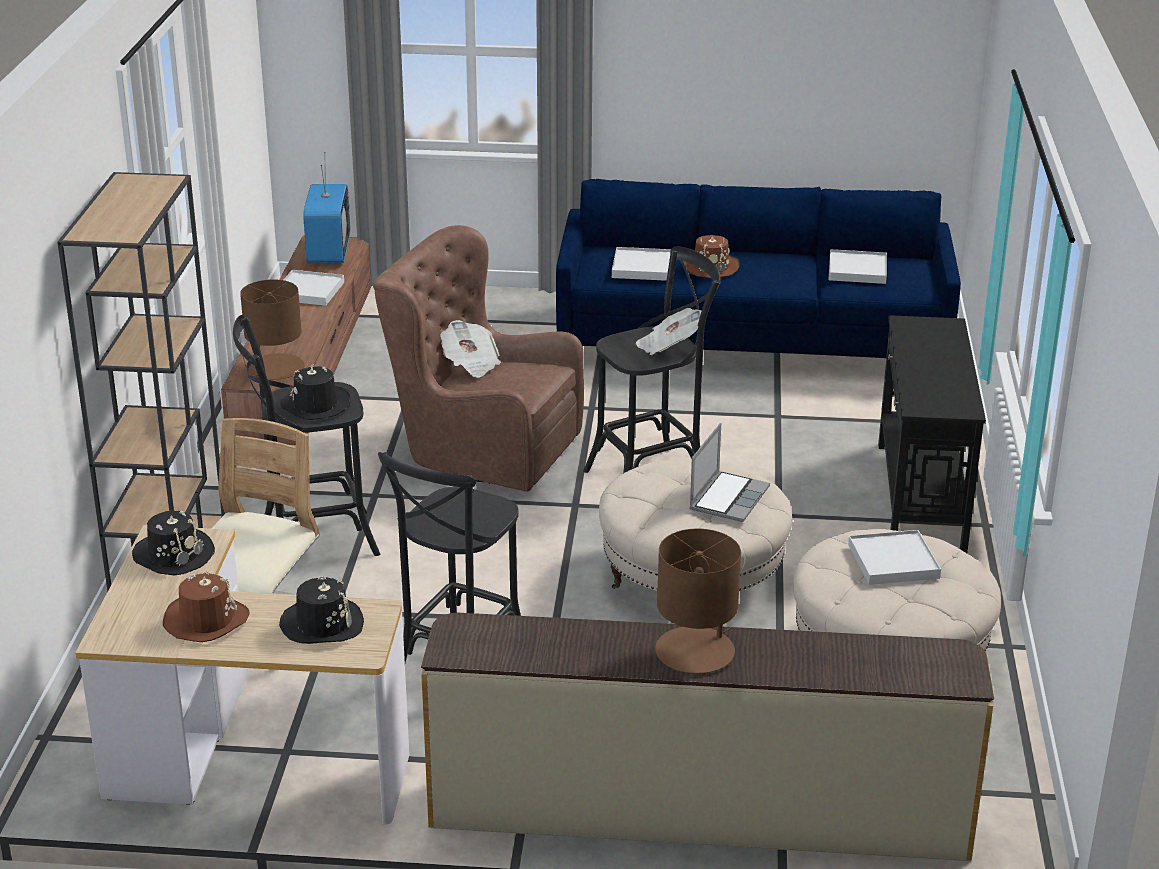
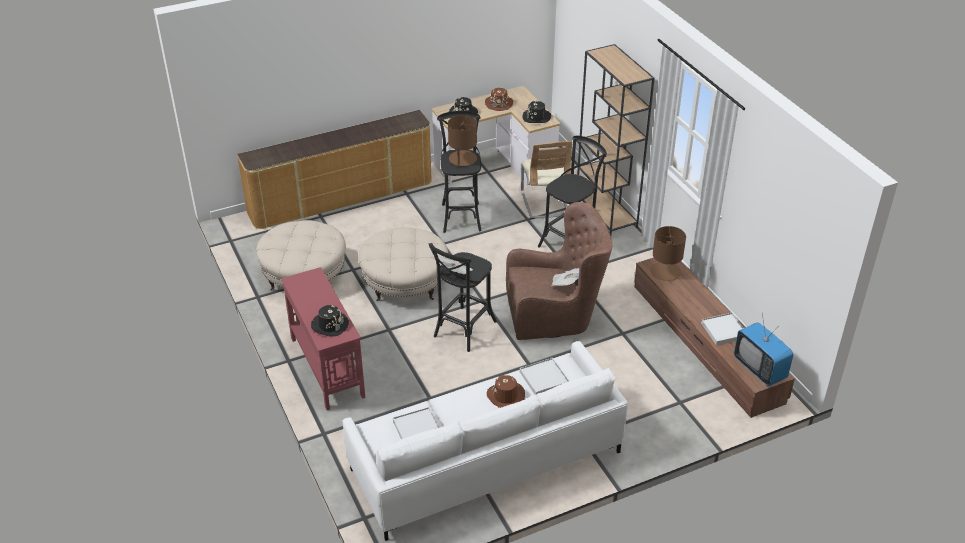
camera: 150 degrees right, 10 degrees up
black hat [280,365,350,420] -> black hat moved to [311,305,349,336]
blue sofa [556,179,961,358] -> white sofa [343,341,628,541]
brown table lamp [655,529,741,675] -> brown table lamp moved to [448,115,477,167]
laptop [689,423,770,522] -> none
white tray [848,530,941,585] -> none
black console table [878,315,986,553] -> red console table [281,267,365,410]

